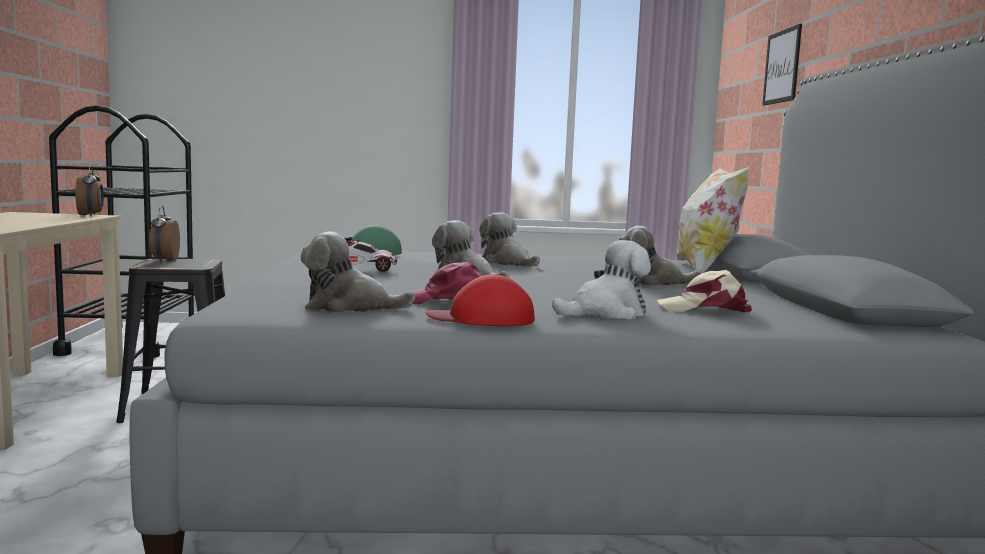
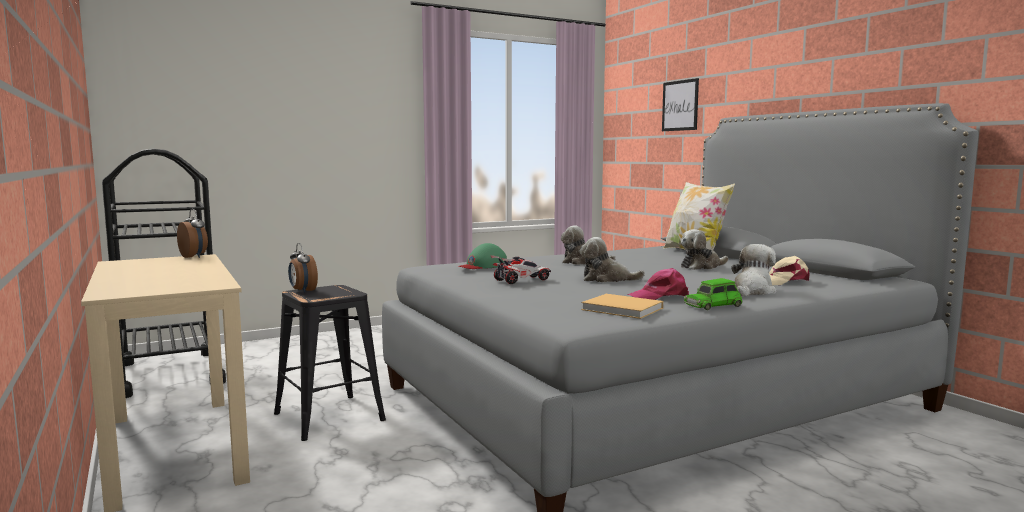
camera: 25 degrees left, 0 degrees up
plush toy [301,232,415,313] -> beige book [581,294,663,319]
red cap [425,274,535,326] -> green toy car [684,278,743,310]

